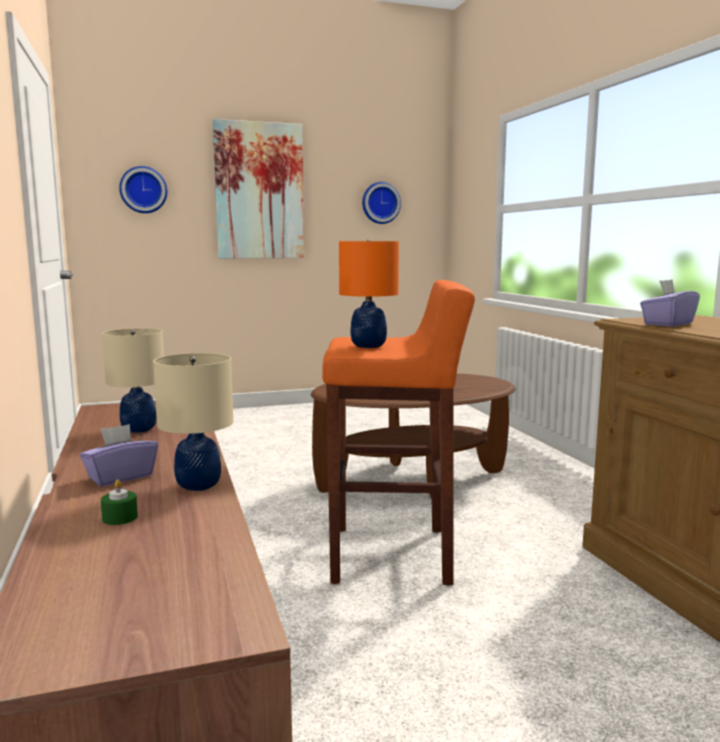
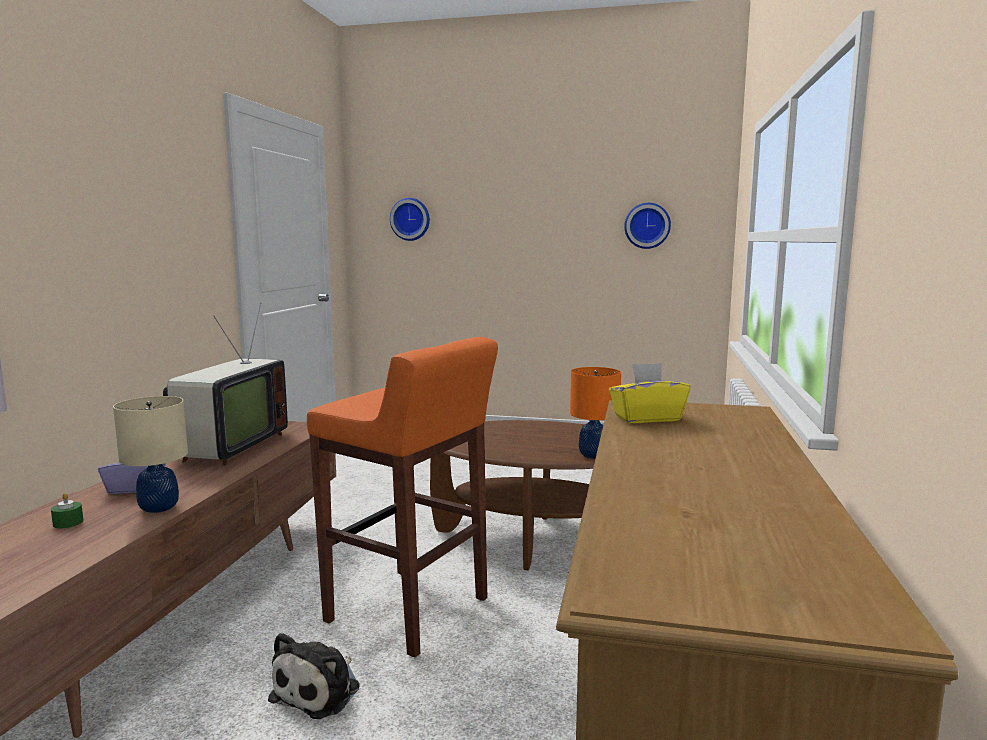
camera: 30 degrees right, 0 degrees up
beige table lamp [102,328,164,433] -> television [163,303,288,466]
picture [213,119,304,258] -> none
orange table lamp [339,240,399,348] -> orange table lamp moved to [570,367,621,459]
purple tissue box [640,279,700,327] -> yellow tissue box [609,363,691,423]
none -> plush toy [268,633,360,719]

